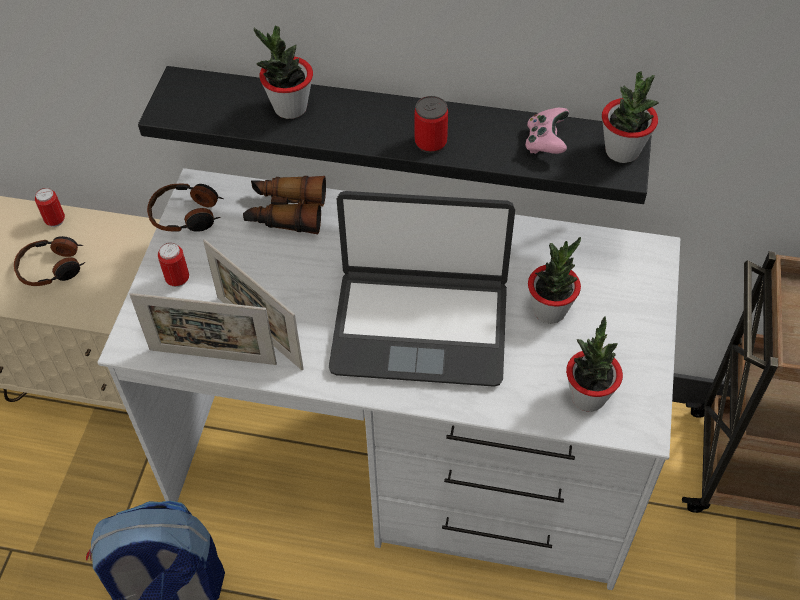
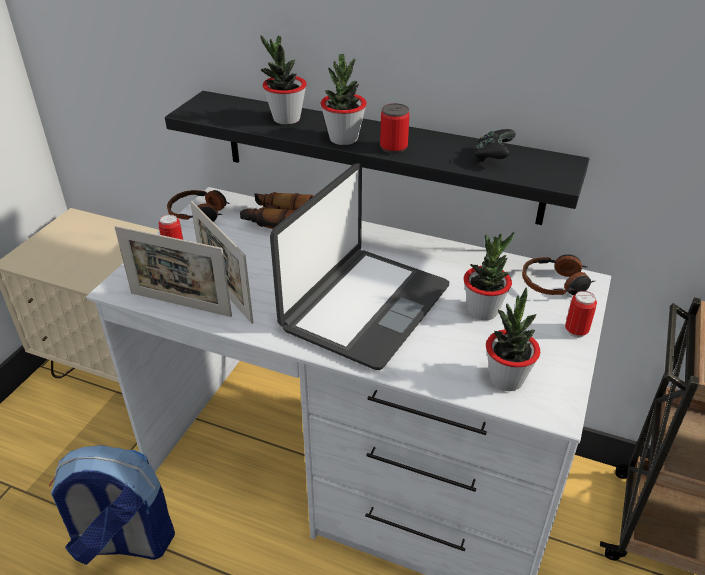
camera: 10 degrees right, 15 degrees down
headphones [14,236,85,286] -> headphones moved to [522,254,594,295]
can [35,188,65,227] -> can moved to [565,291,597,338]
laptop [329,191,515,387] -> laptop turned 75 degrees counterclockwise [270,163,449,370]
pink game controller [525,108,569,154] -> black game controller [474,129,516,162]
potted plant [602,71,659,163] -> potted plant moved to [320,54,367,145]

